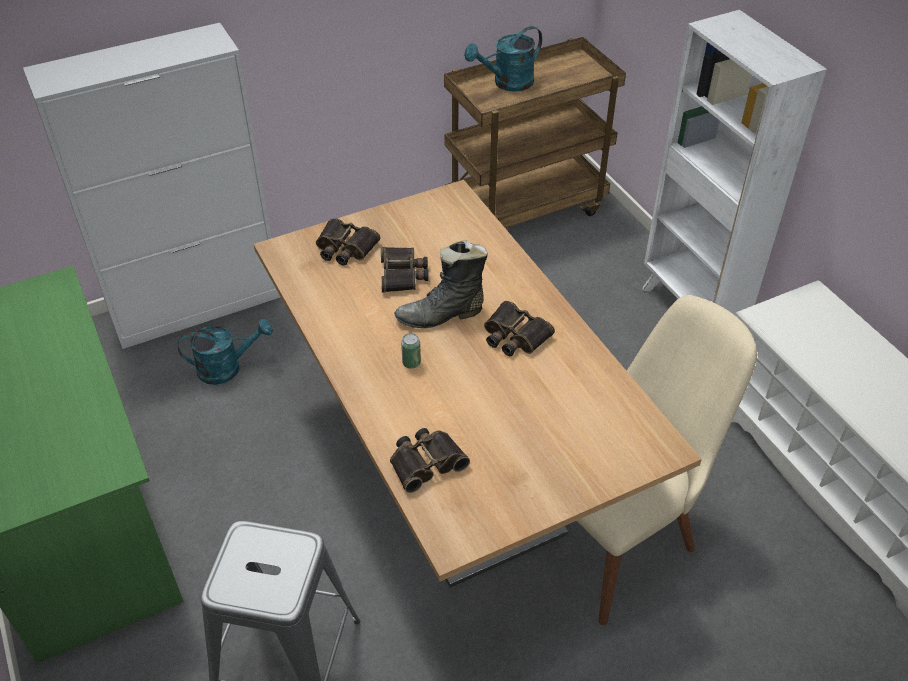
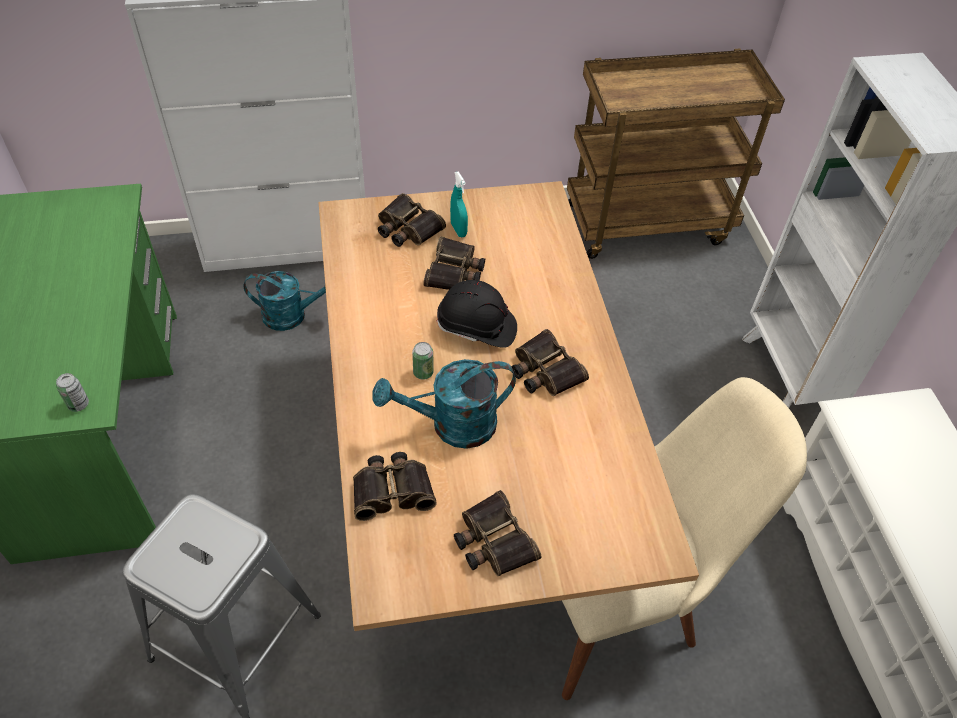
camera: 15 degrees right, 5 degrees up
black boot [394,240,488,328] -> black hard hat [436,280,517,348]
turquoise watering can [464,26,542,92] -> turquoise watering can moved to [372,359,516,449]
none -> can [56,373,89,412]
none -> turquoise spray bottle [450,172,468,237]
none -> binoculars [454,490,542,576]

